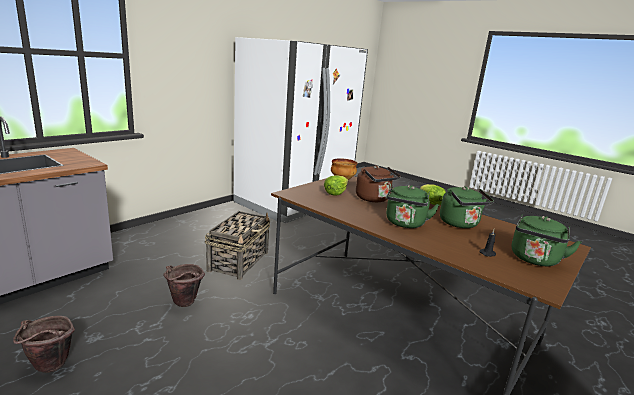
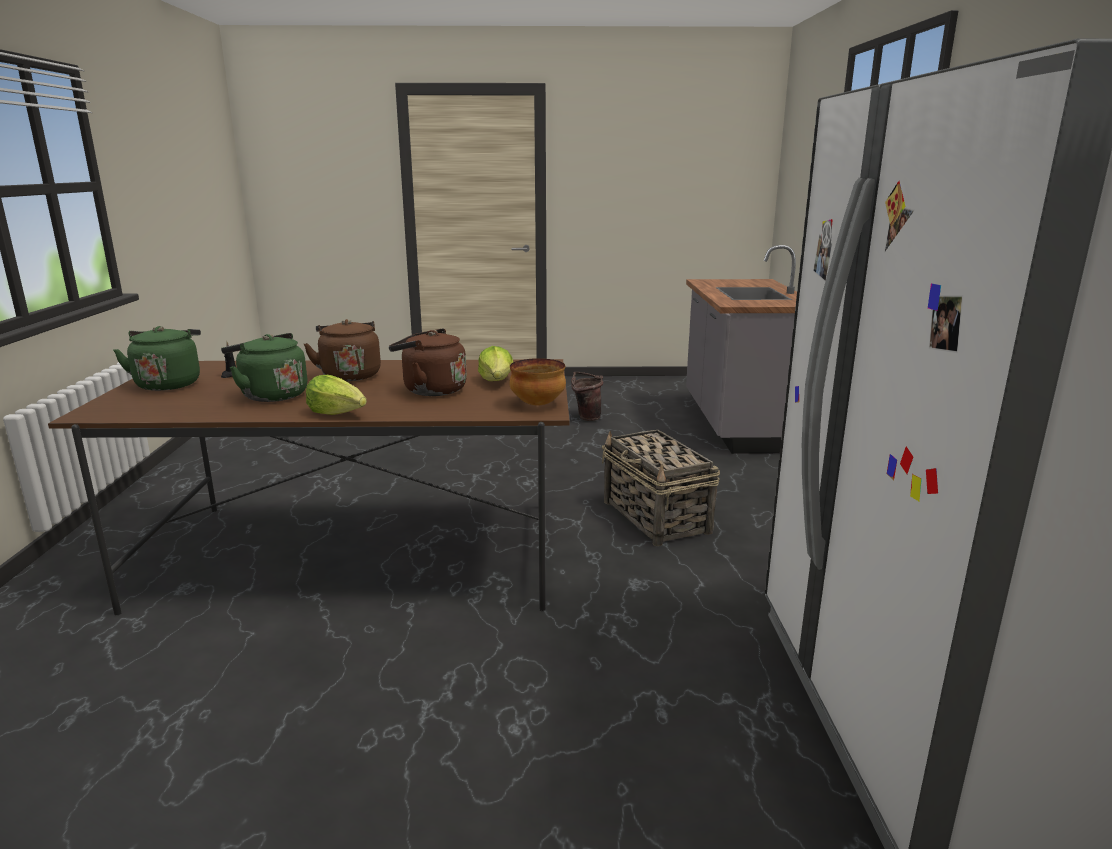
camera: 140 degrees right, 0 degrees up
brown bucket [163,264,205,307] -> none
green kettle [386,185,439,228] -> brown kettle [304,319,381,381]

